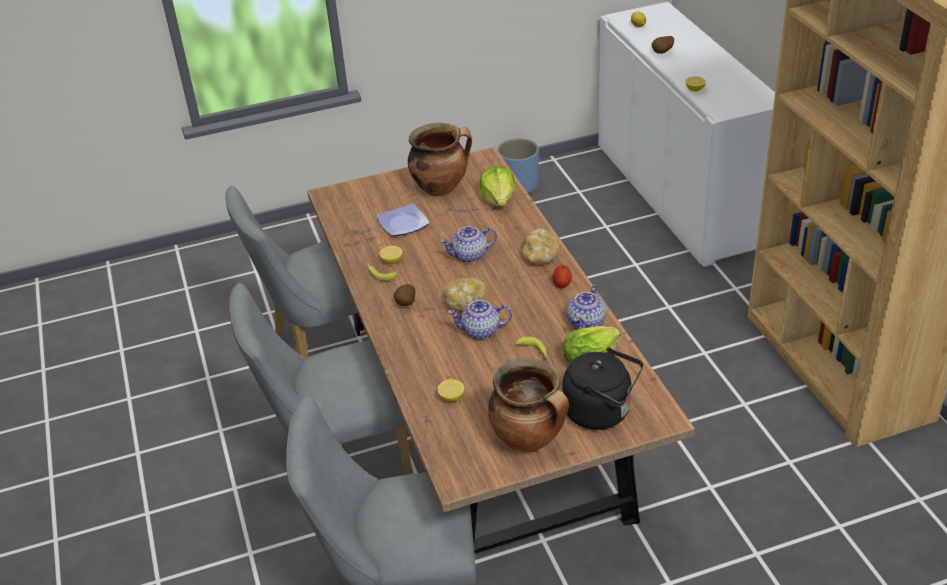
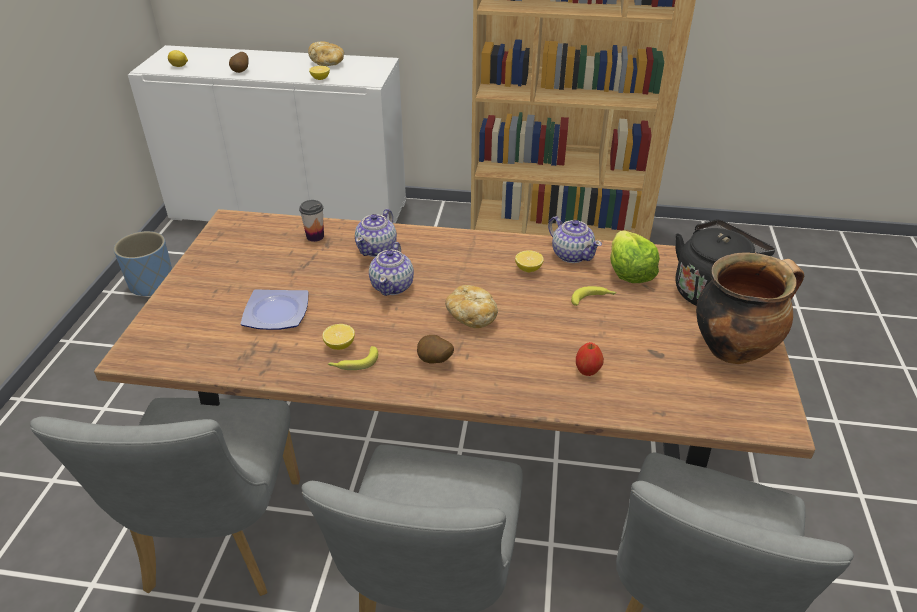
camera: 65 degrees left, 0 degrees up
cooking pot [408,123,472,196] -> none
lemon [437,379,464,402] -> lemon moved to [515,250,544,272]
teapot [448,300,512,339] -> teapot moved to [355,209,397,257]
lettuce [479,166,515,206] -> cup [299,200,324,242]
bread [522,228,560,264] -> bread moved to [308,41,344,66]
apple [552,264,572,288] -> apple moved to [576,342,604,376]

